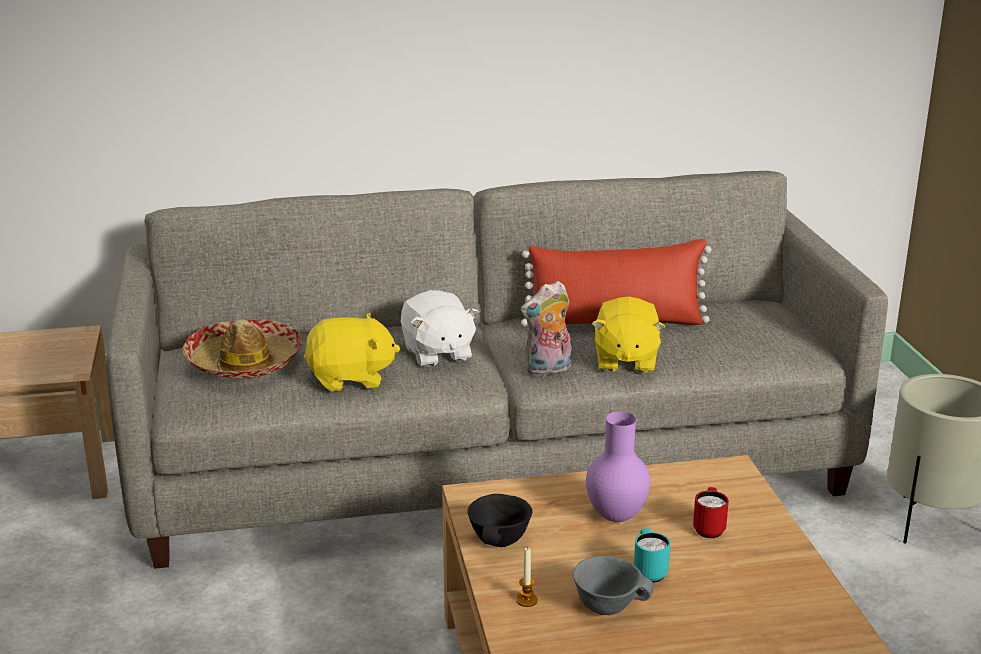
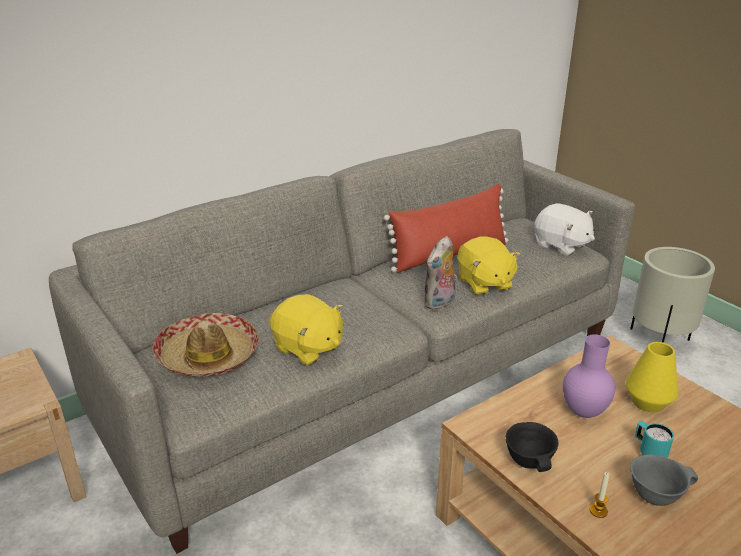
camera: 25 degrees left, 5 degrees up
yellow plush toy [304,313,400,391] -> yellow plush toy turned 75 degrees clockwise [269,294,343,365]
white plush toy [401,290,479,367] -> white plush toy moved to [534,203,595,256]
red mug [693,487,729,538] -> yellow vase [625,342,679,412]

